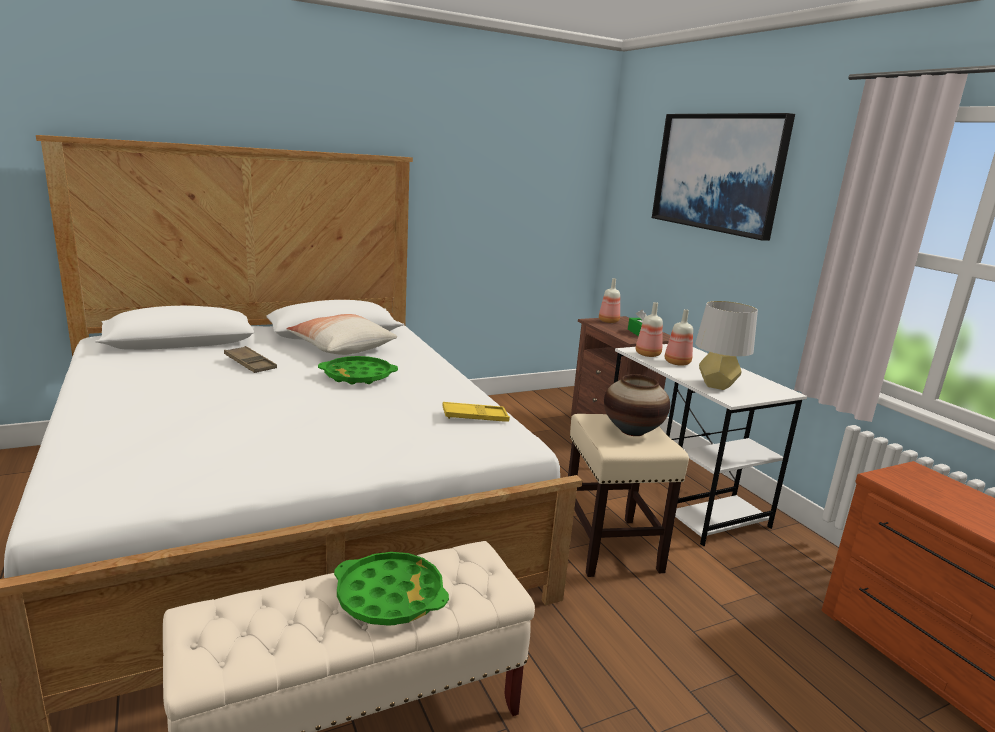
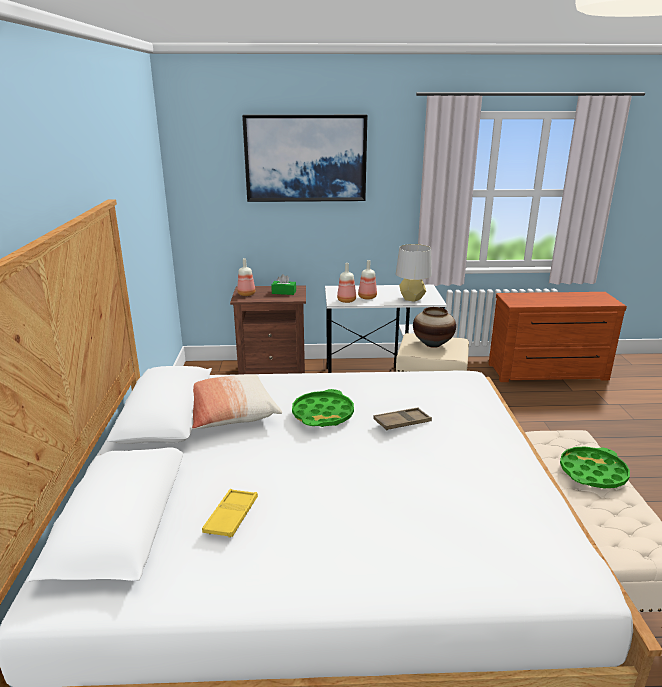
camera: 65 degrees left, 5 degrees up
brown tray [224,346,277,373] -> brown tray moved to [373,408,432,430]
yellow tray [442,402,510,422] -> yellow tray moved to [202,489,258,538]

